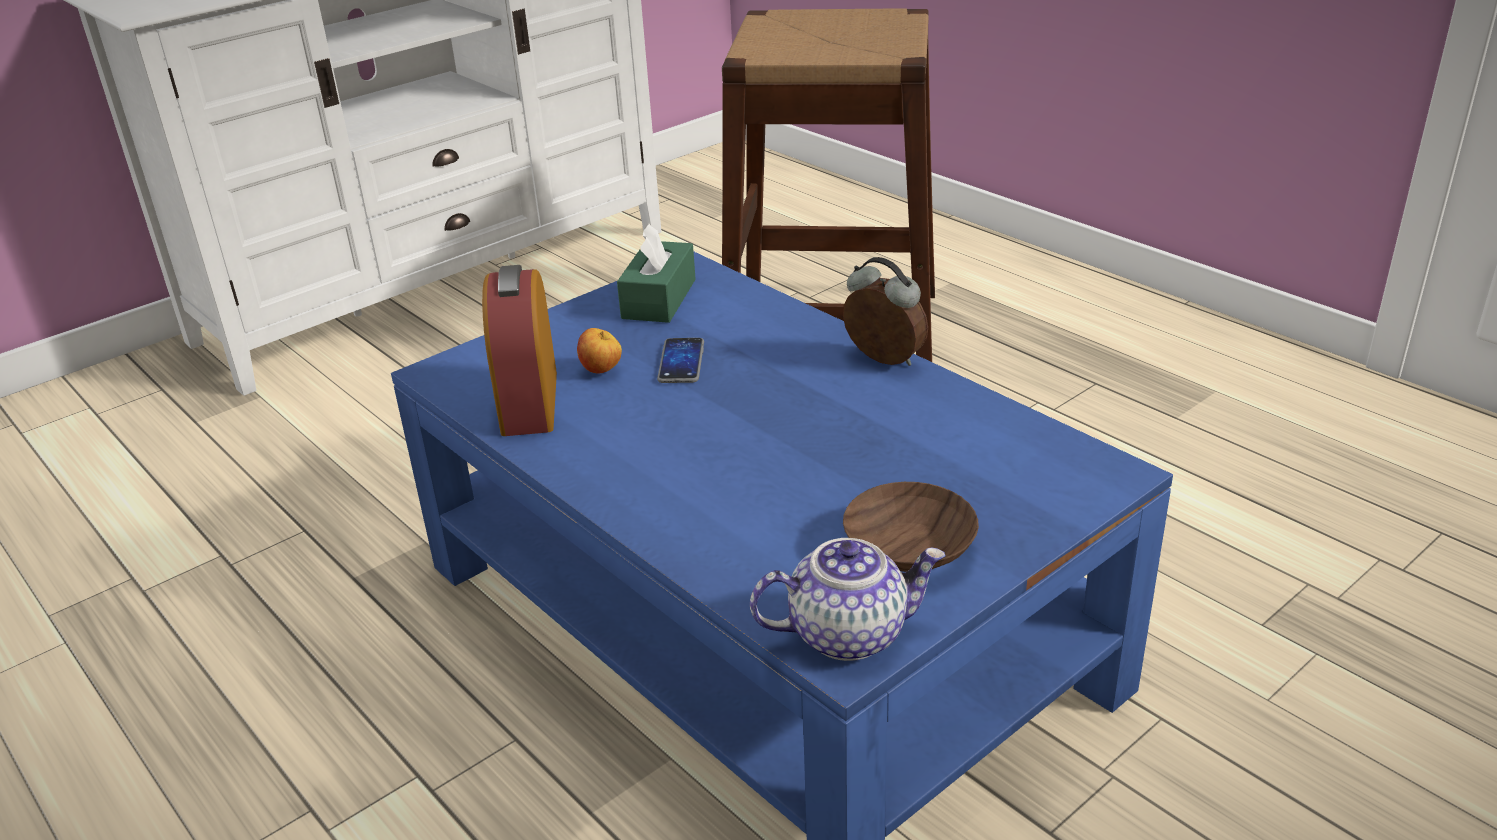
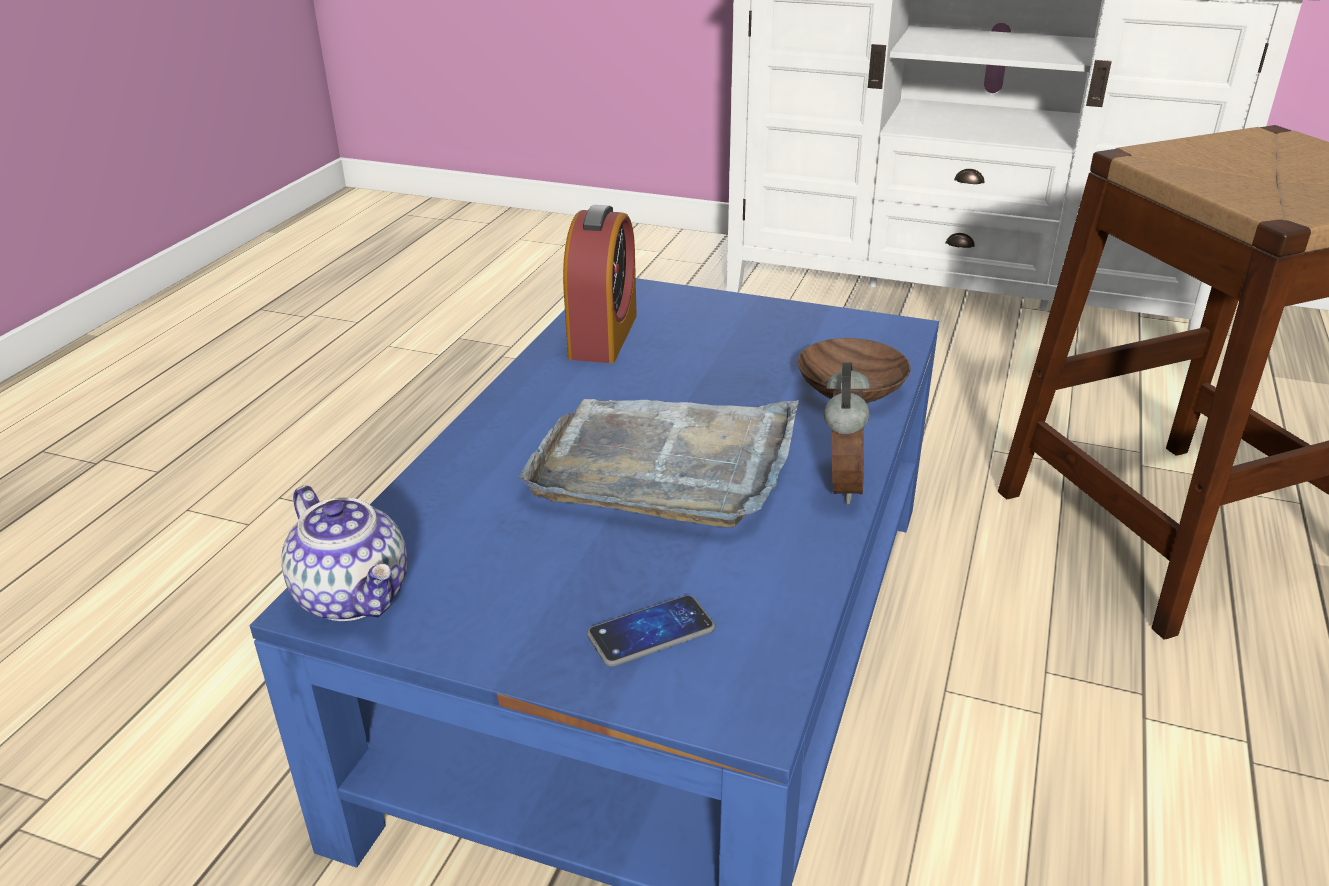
camera: 60 degrees right, 0 degrees up
alarm clock [482,265,557,436] -> alarm clock turned 135 degrees clockwise [563,205,637,363]
apple [577,328,622,374] -> none
green tissue box [617,223,696,323] -> none
phone [657,338,704,383] -> phone moved to [587,595,715,667]
brown bowl [843,482,979,572] -> brown bowl moved to [798,338,910,403]
none -> grey tray [518,399,799,527]

